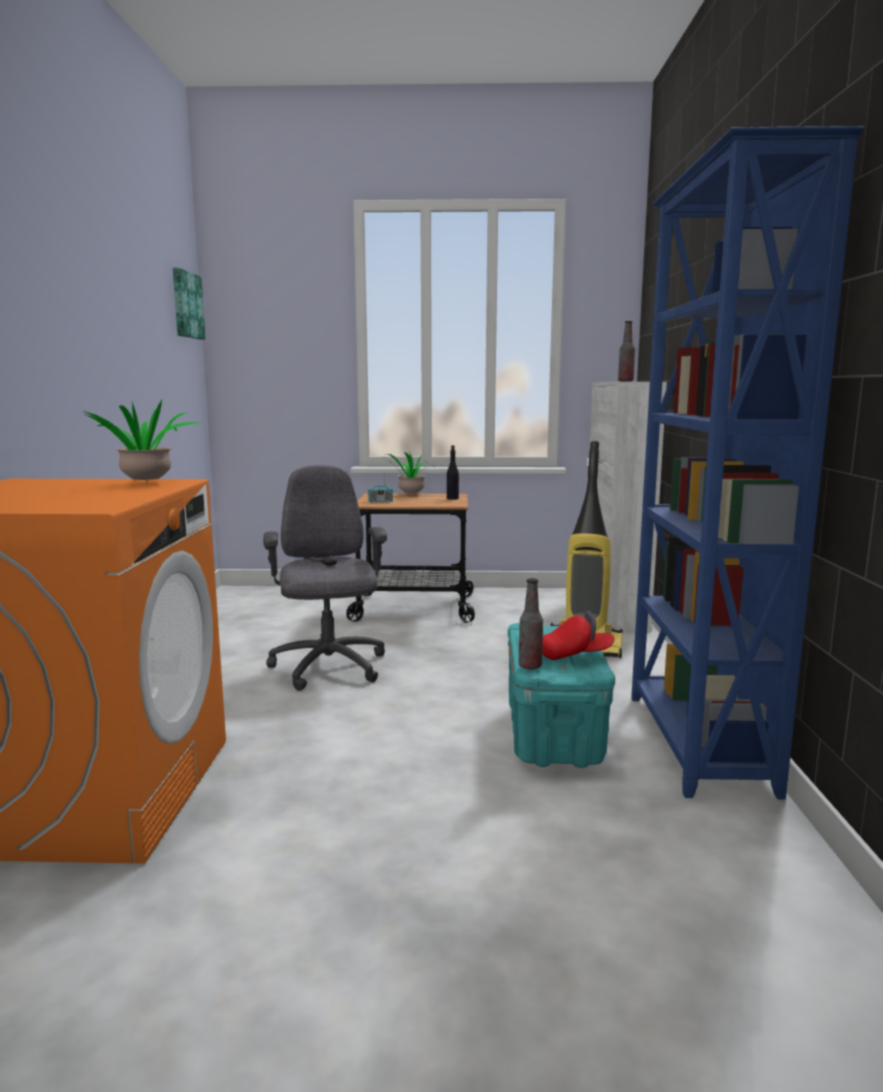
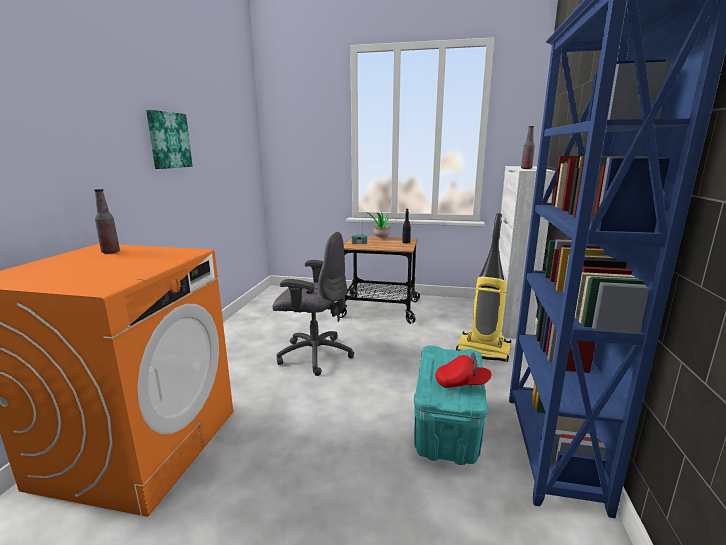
camera: 10 degrees right, 5 degrees up
potted plant [83,400,202,482] -> none
picture [173,268,205,339] -> picture moved to [146,110,193,169]
grey office chair [263,465,387,691] -> grey office chair turned 105 degrees clockwise [272,232,354,376]
bottle [518,578,543,669] -> bottle moved to [94,189,120,254]

